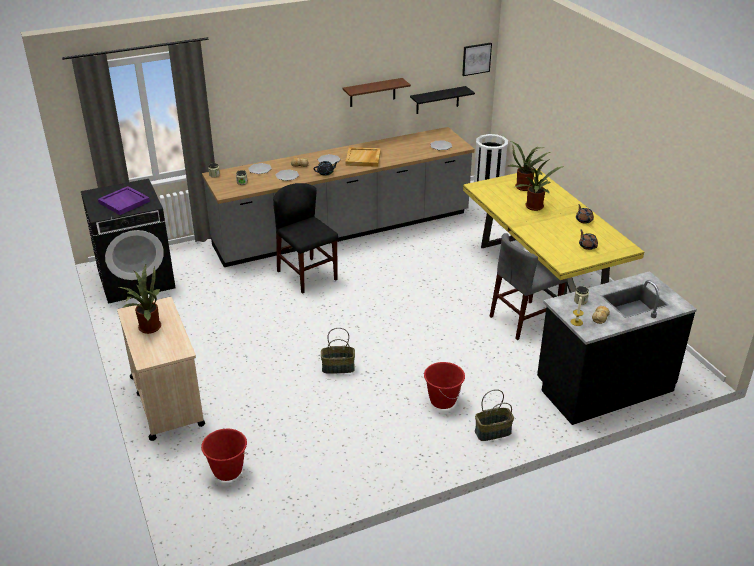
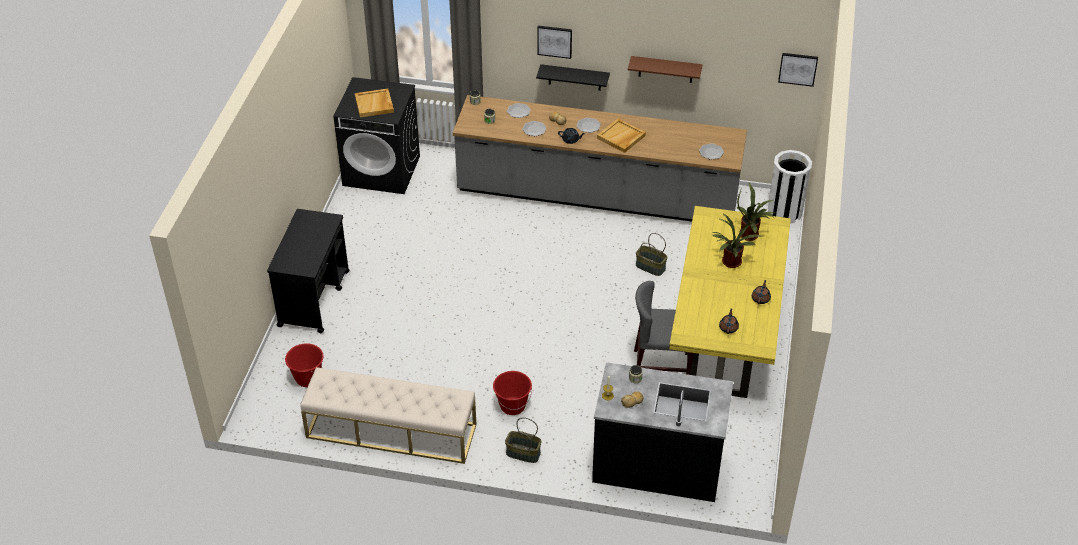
camera: 35 degrees right, 10 degrees up
purple tray [98,186,150,215] -> beige tray [355,89,394,117]
beige cart [117,297,205,441] -> black cart [267,209,349,333]
potted plant [119,265,161,334] -> none
black chair [273,183,338,294] -> none
basket [321,328,355,374] -> basket moved to [636,233,668,276]
black shelf [410,86,475,114] -> black shelf moved to [536,64,610,91]
none -> beige bench [300,367,477,464]
none -> picture [537,26,572,59]

